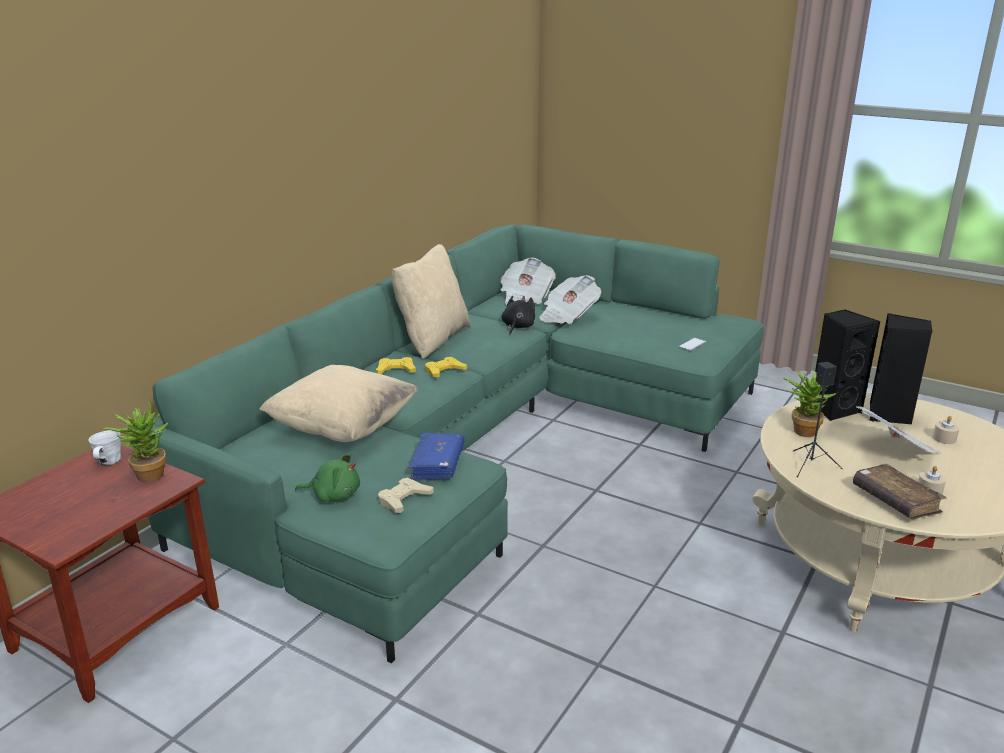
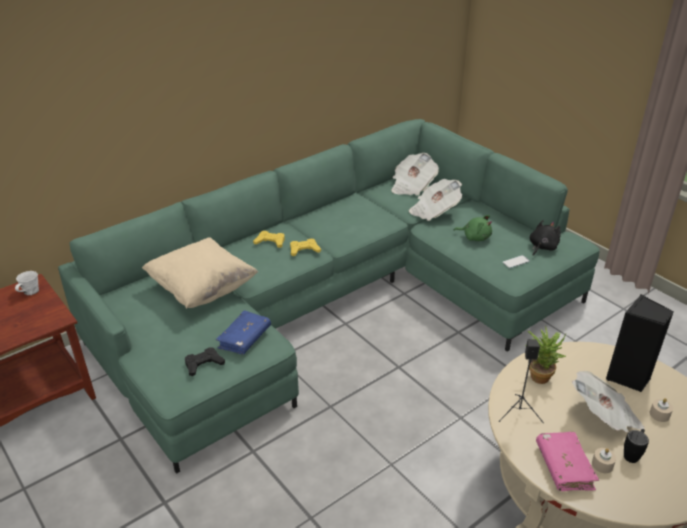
camera: 20 degrees right, 10 degrees up
potted plant [103,401,168,483] -> none
green plush toy [295,453,360,502] -> green plush toy moved to [454,215,492,241]
beige game controller [378,478,434,513] -> black game controller [185,347,225,376]
beige pillow [392,244,471,359] -> none
black plush toy [502,295,535,334] -> black plush toy moved to [530,220,561,256]
black speaker [815,309,880,421] -> none
brown book [853,464,947,519] -> pink book [536,432,599,491]
none -> black mug [624,429,649,463]

